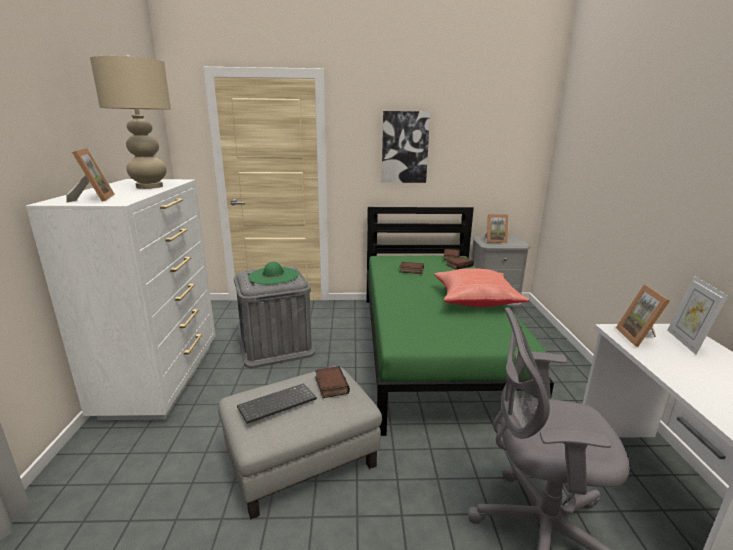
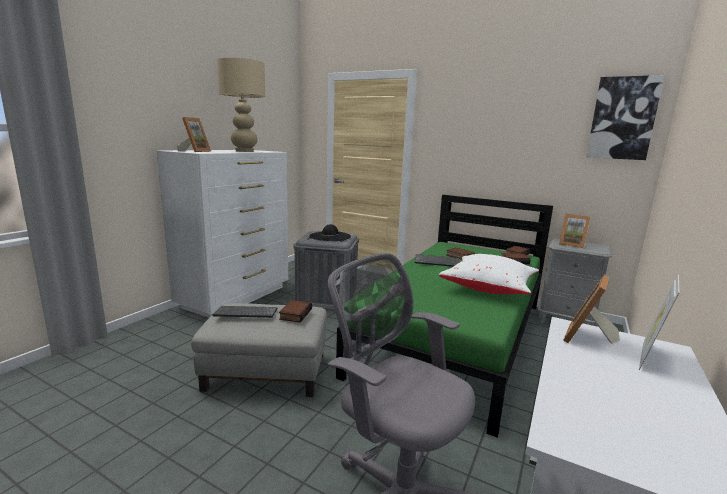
camera: 30 degrees right, 5 degrees down
green hat [248,262,299,284] -> black hat [309,224,351,241]
picture [382,111,430,183] -> picture moved to [586,75,665,160]
red pillow [434,268,530,307] -> white pillow [439,254,539,294]
none -> keyboard [414,254,459,267]

